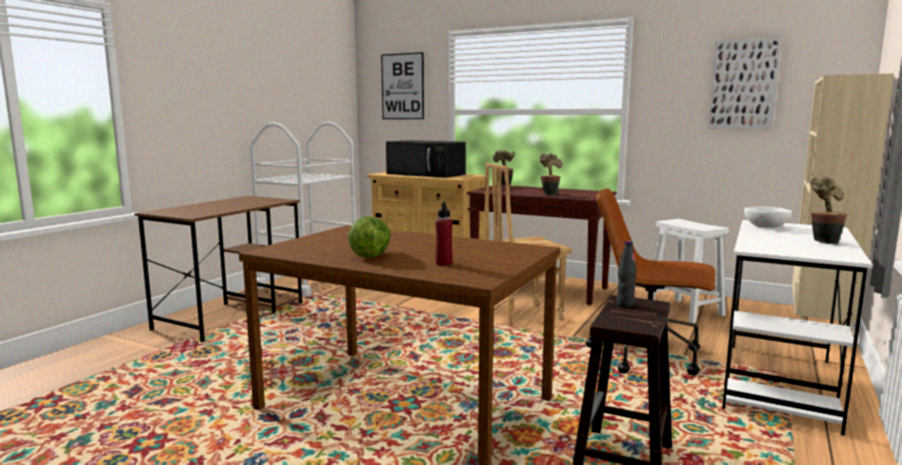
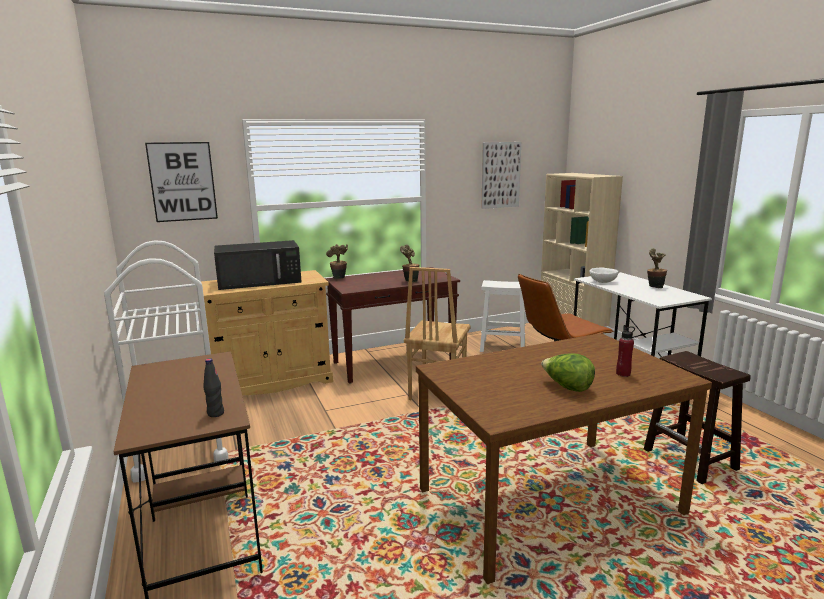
camera: 50 degrees left, 5 degrees up
black bottle [616,241,637,307] -> black bottle moved to [203,358,224,417]

